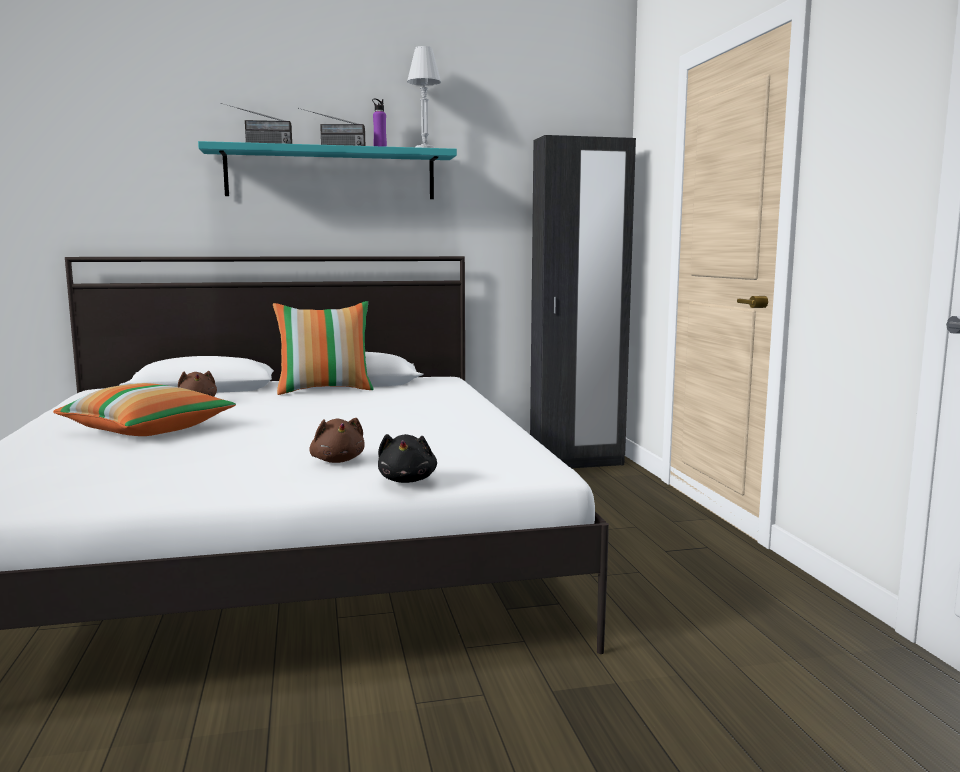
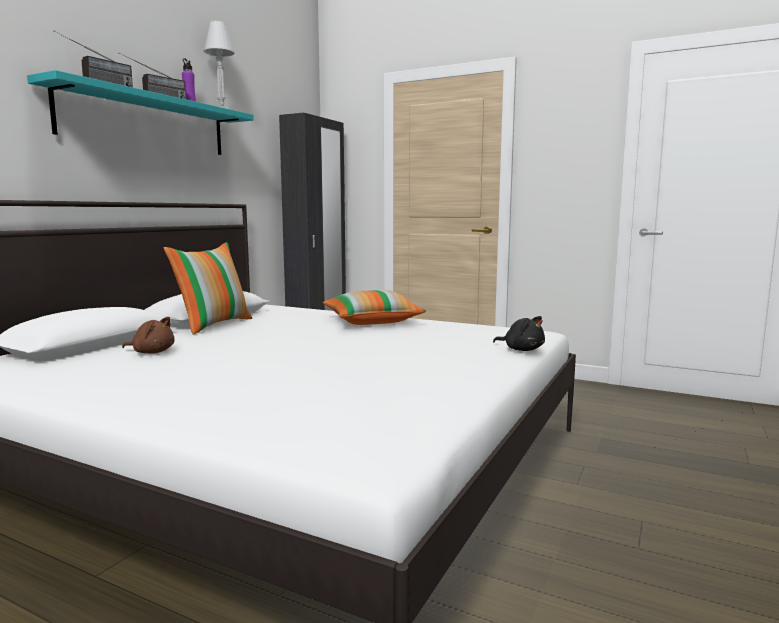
camera: 50 degrees left, 0 degrees up
pillow [53,383,236,436] -> pillow moved to [323,290,426,325]
brown plush toy [309,418,365,463] -> none

